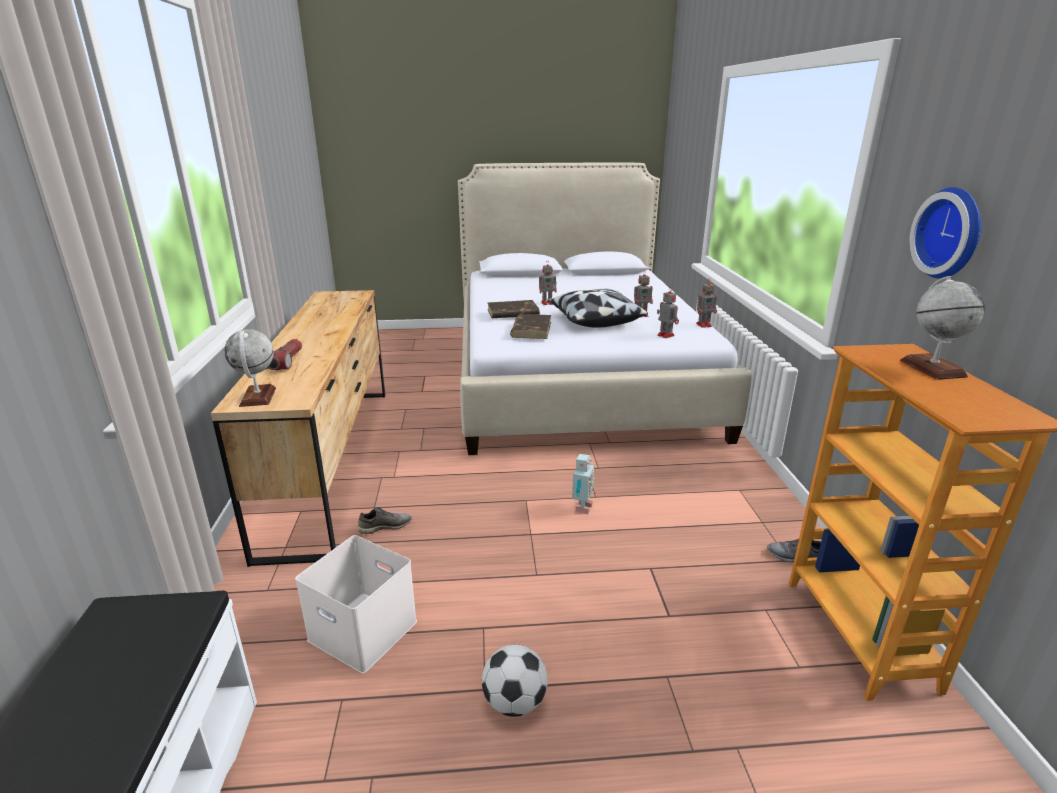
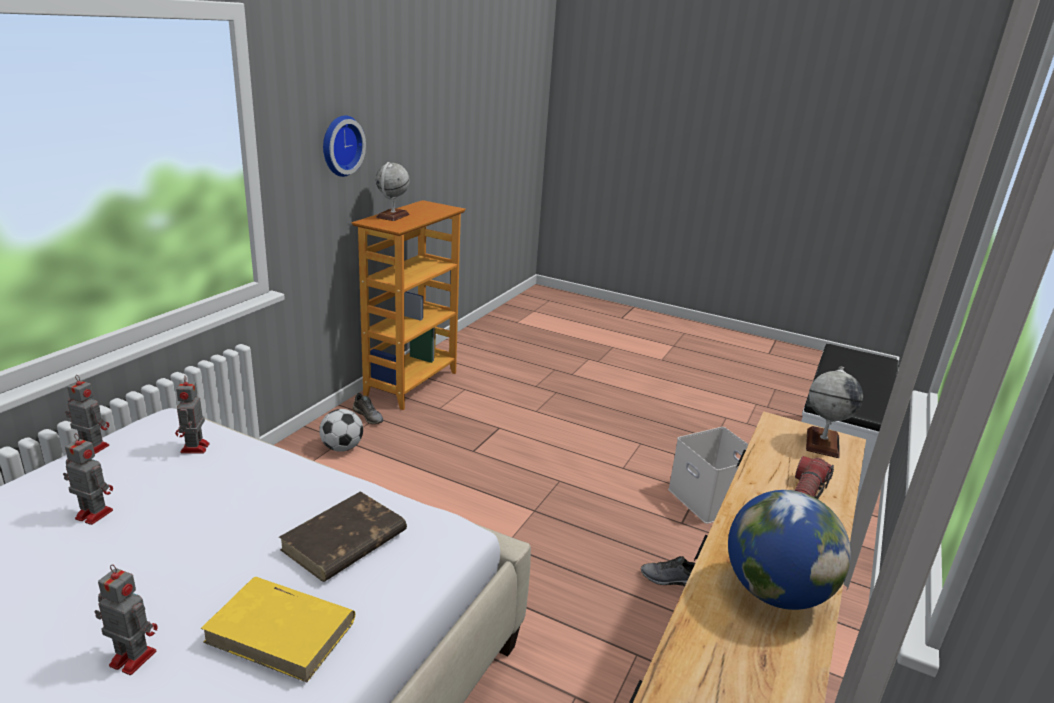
camera: 150 degrees left, 0 degrees up
football [482,644,548,717] -> football moved to [319,409,363,452]
brown book [487,300,540,318] -> yellow book [201,577,355,682]
pillow [548,289,648,328] -> none
toy robot [572,454,595,515] -> none
none -> globe [728,490,851,610]

